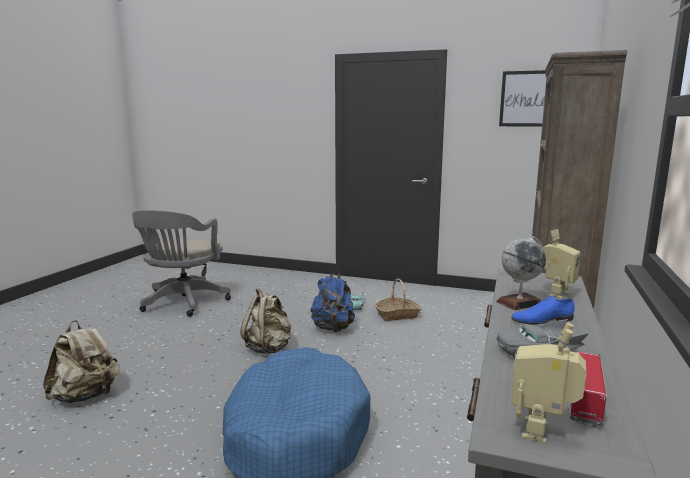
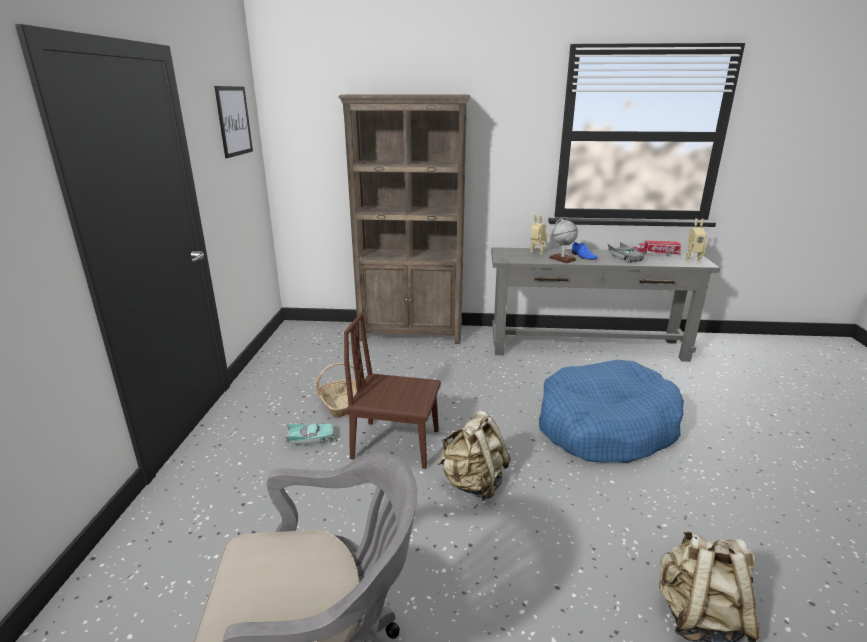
camera: 105 degrees left, 10 degrees up
blue backpack [311,270,355,333] -> brown chair [344,312,441,469]

